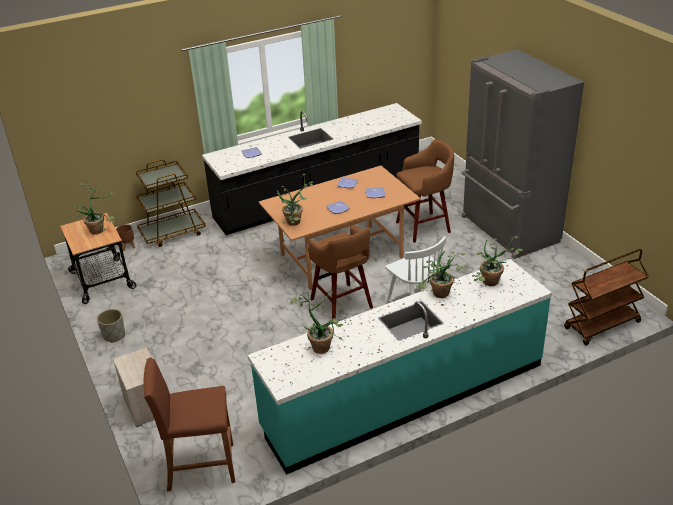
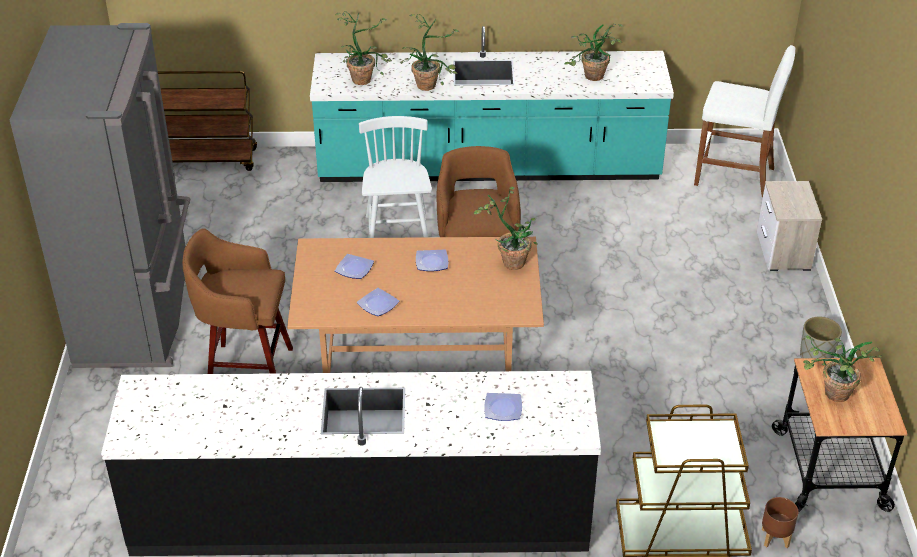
camera: 155 degrees left, 5 degrees up
brown stool [143,357,235,491] -> white stool [694,45,795,197]

